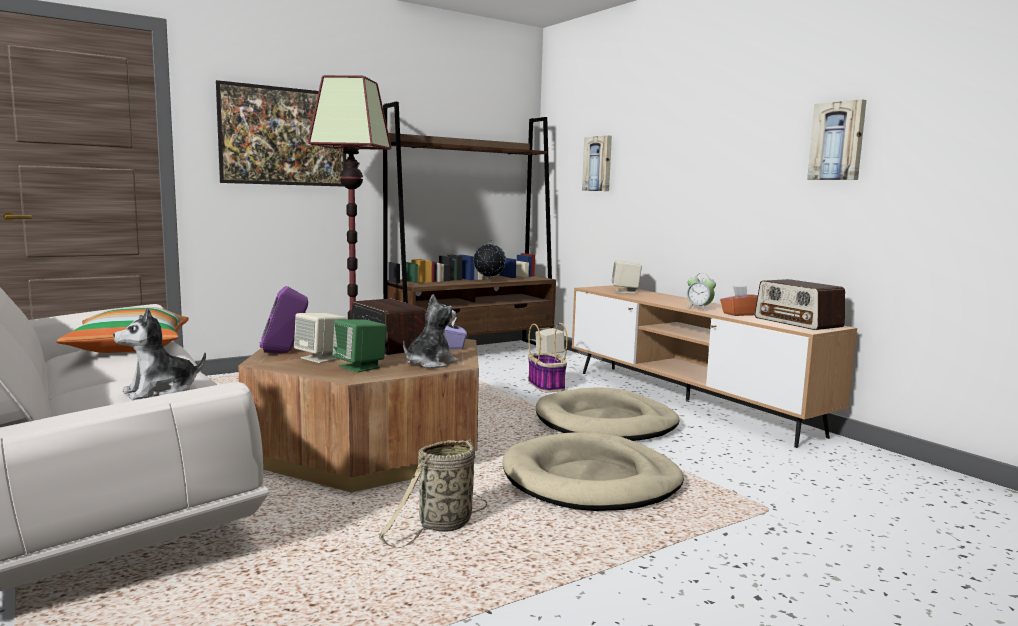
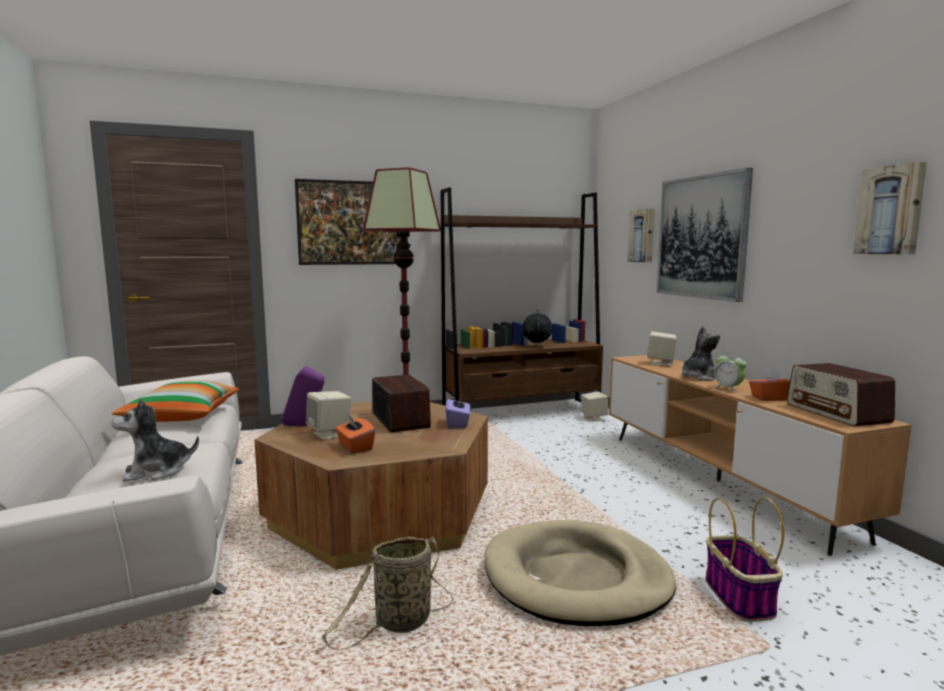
camera: 15 degrees right, 0 degrees up
green speaker [332,319,386,373] -> orange tissue box [335,413,375,454]
plush toy [403,294,458,368] -> plush toy moved to [681,326,720,381]
basket [528,323,568,392] -> basket moved to [706,497,784,622]
beige dog bed [536,387,680,441] -> none
none -> picture [657,168,753,302]

